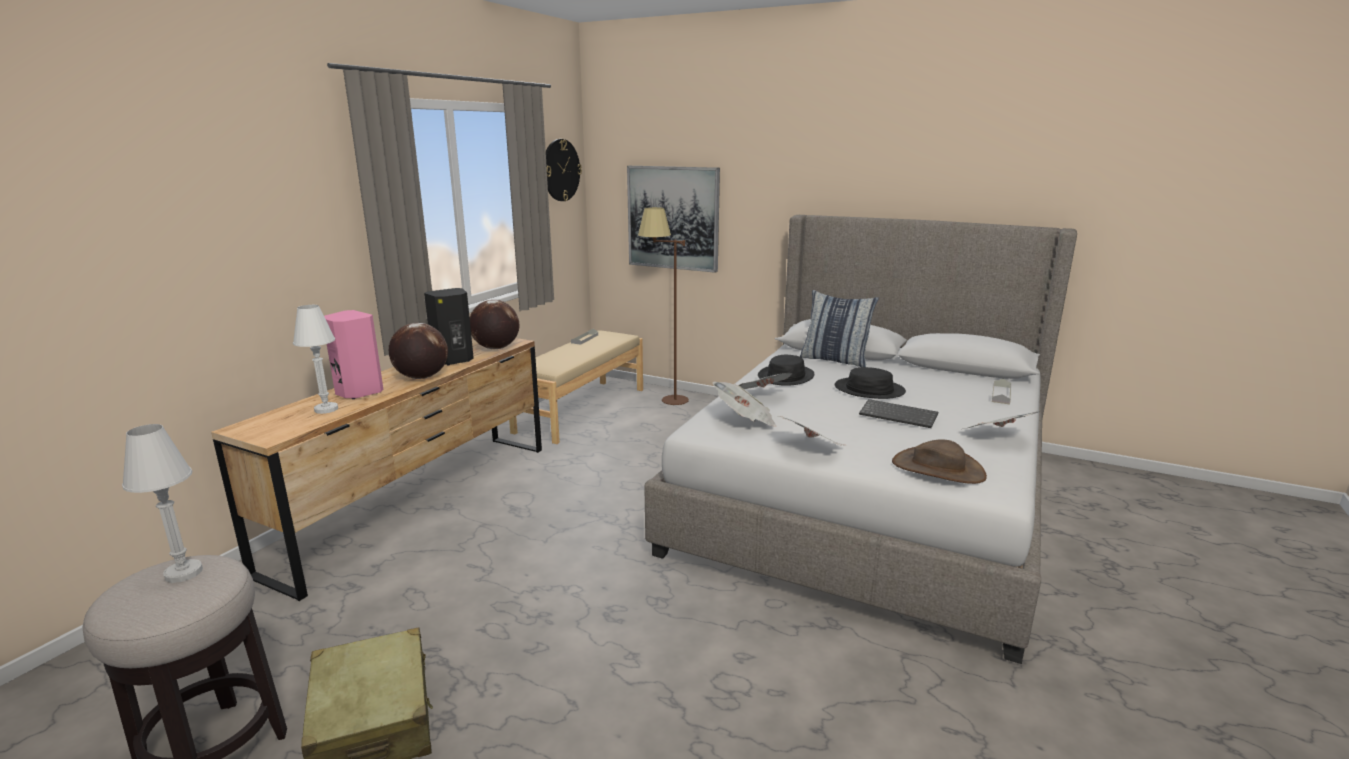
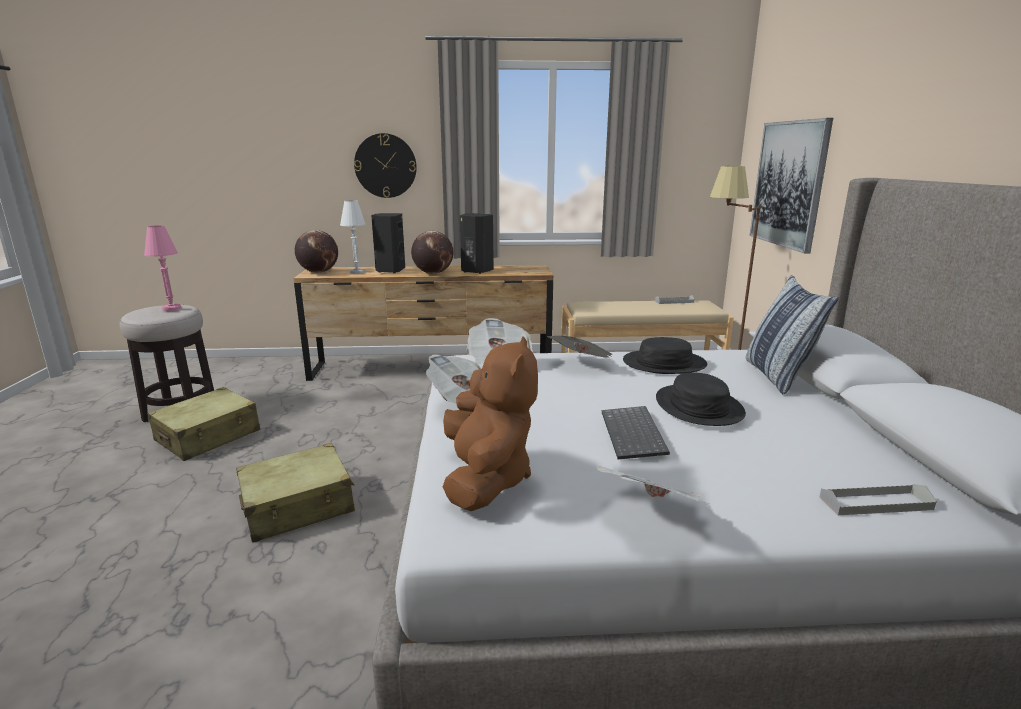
camera: 60 degrees right, 0 degrees up
white table lamp [122,424,203,583] -> pink table lamp [144,225,181,311]
pink speaker [324,310,383,399] -> black speaker [371,213,405,273]
globe [470,300,520,349] -> globe moved to [295,230,338,273]
wall clock [546,139,582,201] -> wall clock moved to [354,133,417,198]
brown hat [892,439,987,484] -> brown plush toy [443,336,538,511]
none -> beige suitcase [236,443,355,542]

